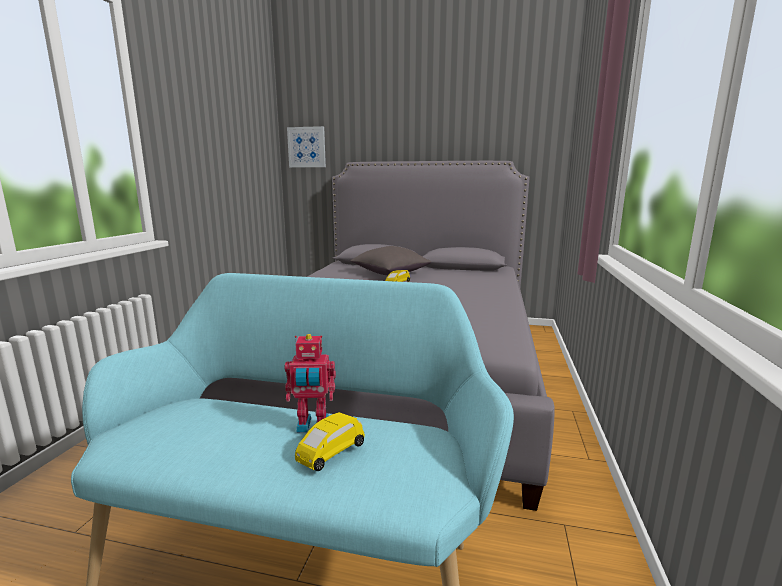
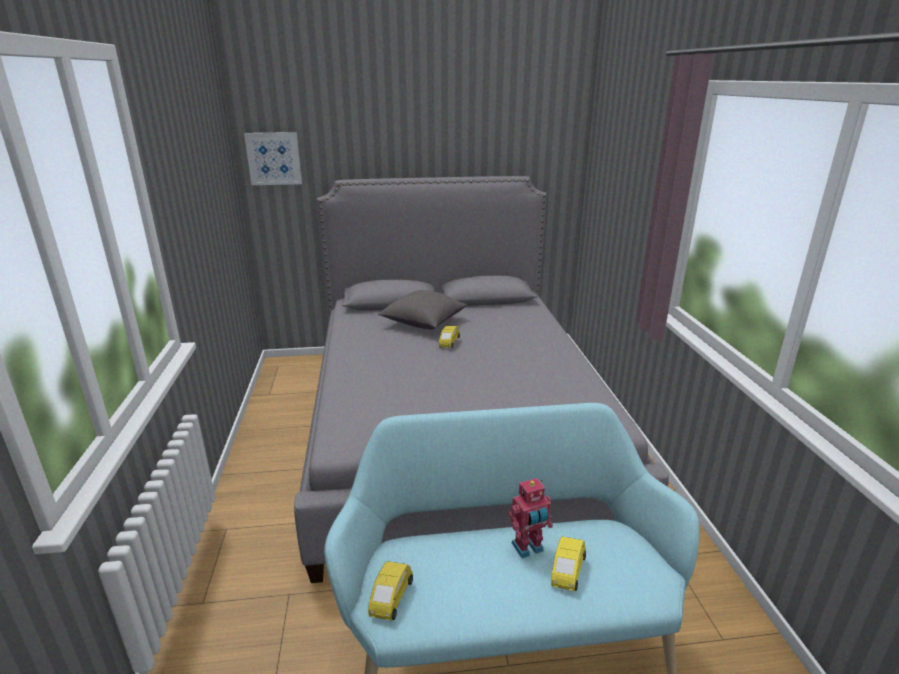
camera: 20 degrees left, 10 degrees up
none -> yellow toy car [368,561,413,621]

